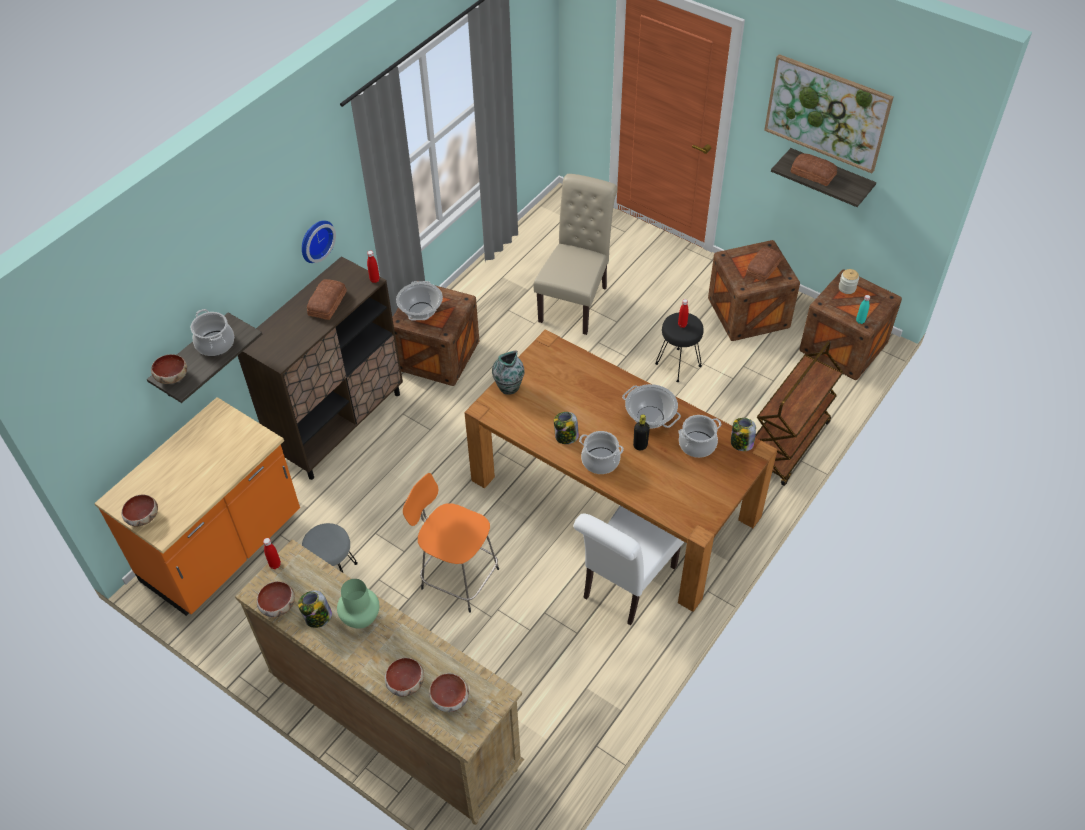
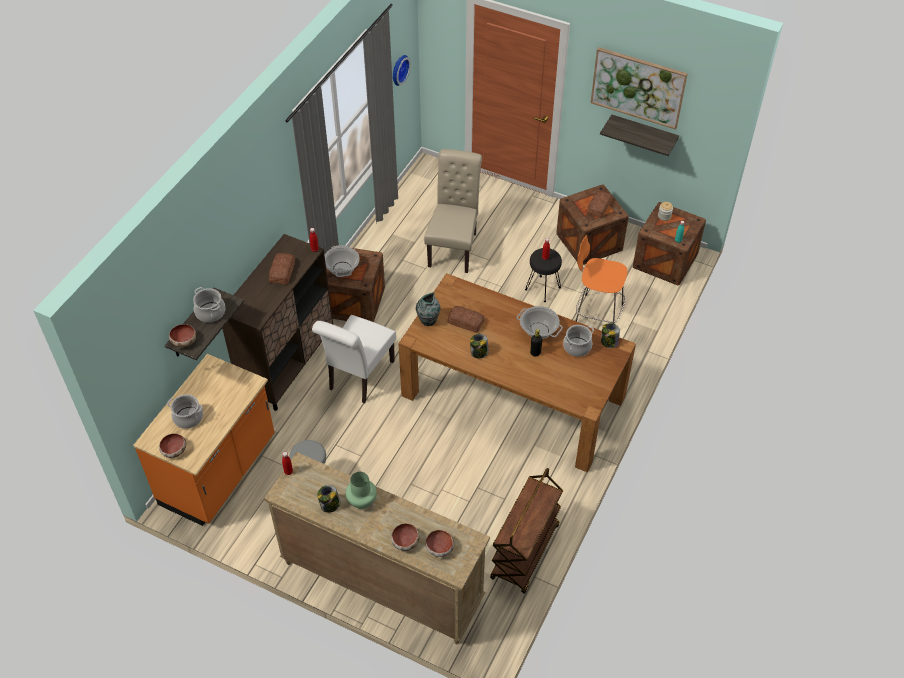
camera: 10 degrees left, 0 degrees up
bowl [257,581,295,617] -> none
wall clock [302,220,336,263] -> wall clock moved to [393,55,411,86]
orange stool [403,473,499,613] -> orange stool moved to [575,235,628,324]
white chair [573,506,684,625] -> white chair moved to [312,315,396,403]
cooking pot [579,431,624,474] -> cooking pot moved to [167,394,203,429]
brown cart [755,341,843,486] -> brown cart moved to [490,468,563,594]
bread [791,153,837,186] -> bread moved to [447,306,485,333]

